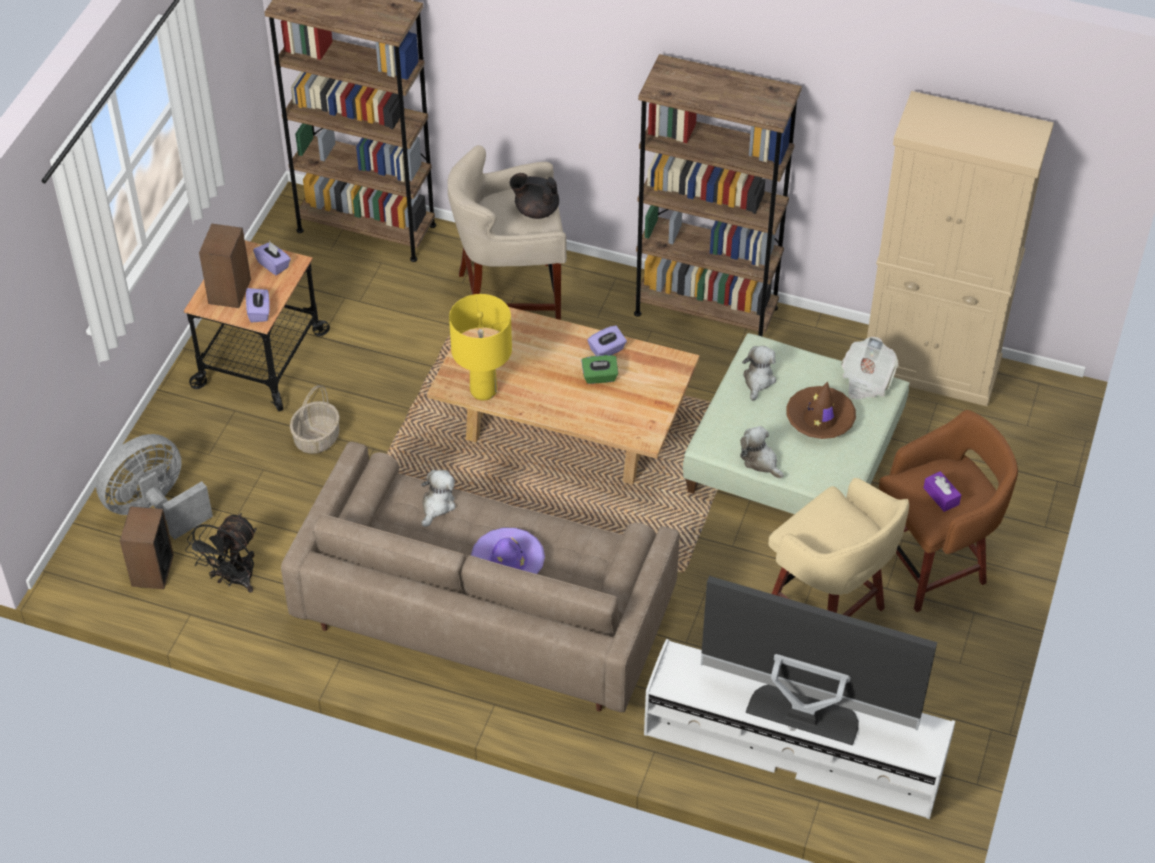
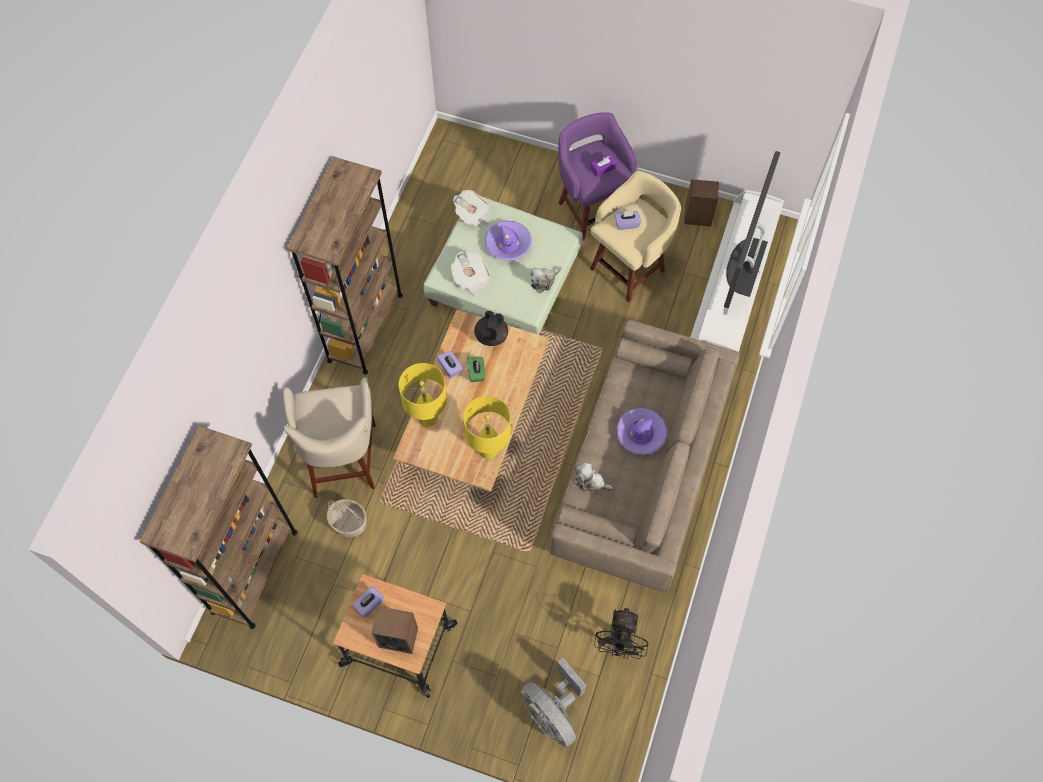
camera: 90 degrees left, 15 degrees up
speaker [120,506,174,589] -> speaker moved to [684,179,719,226]
black fan [185,513,257,593] -> black fan turned 75 degrees clockwise [594,608,648,659]
purple tissue box [246,288,270,322] -> purple tissue box moved to [615,211,641,230]
basket [290,385,340,454] -> basket moved to [327,499,367,537]
black teapot [510,173,559,219] -> black teapot moved to [474,311,508,346]
plush toy [742,346,776,401] -> newspaper [451,251,491,296]
brown hat [786,381,856,439] -> purple hat [485,221,532,261]
beige cabinet [867,91,1054,406] -> none
brown stool [879,410,1018,612] -> purple stool [558,112,637,241]
none -> yellow table lamp [399,363,447,427]

